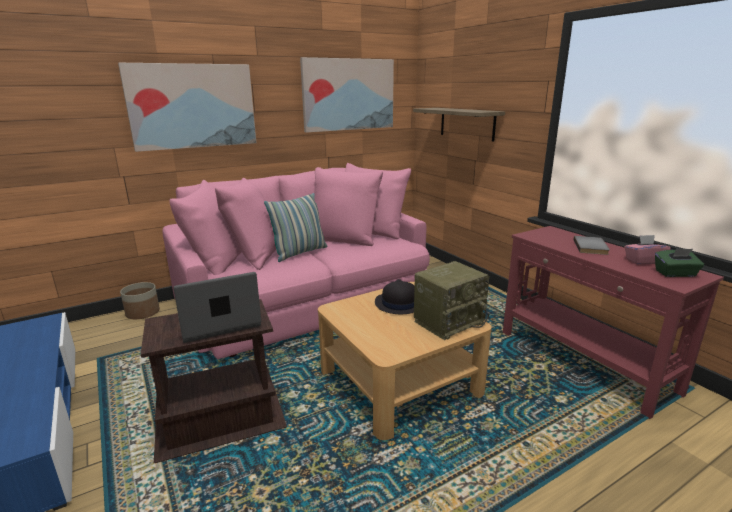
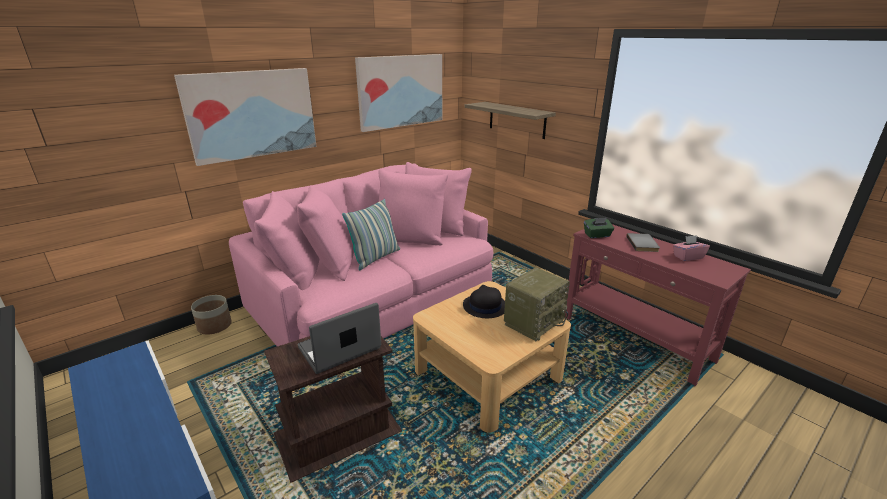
camera: 10 degrees left, 5 degrees up
green tissue box [655,248,704,277] -> green tissue box moved to [584,218,614,238]

